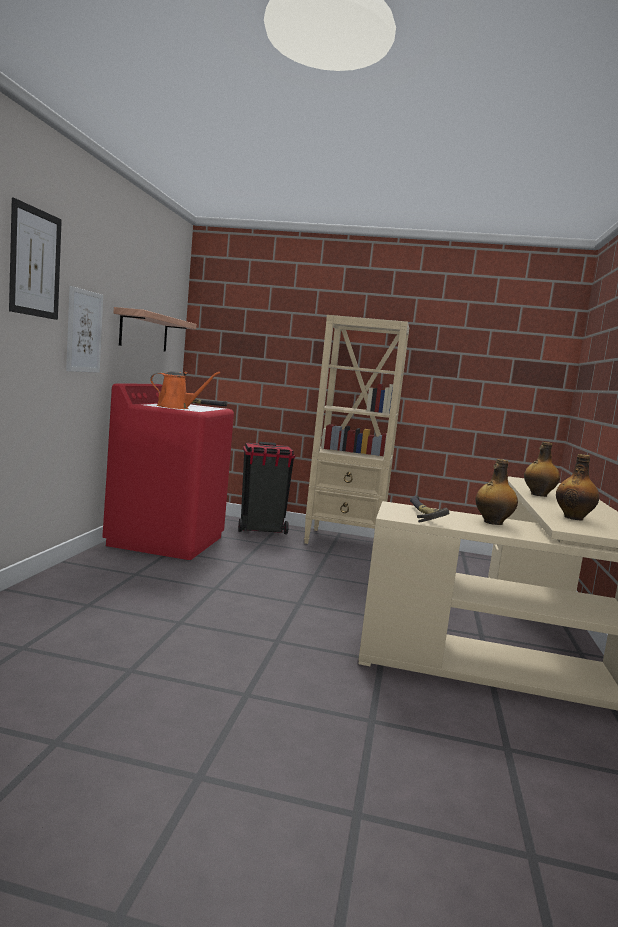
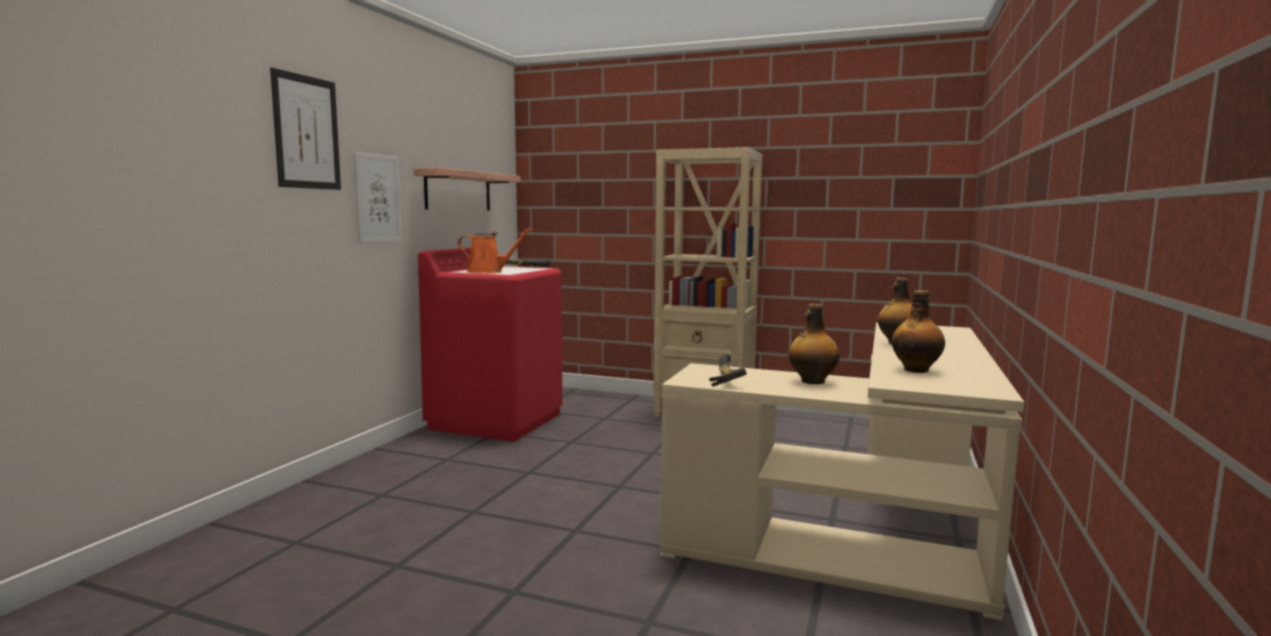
camera: 10 degrees right, 0 degrees up
black trash can [238,442,295,534] -> none

